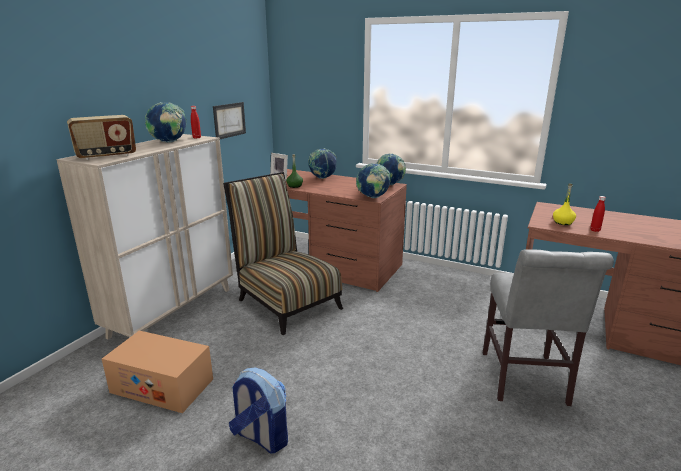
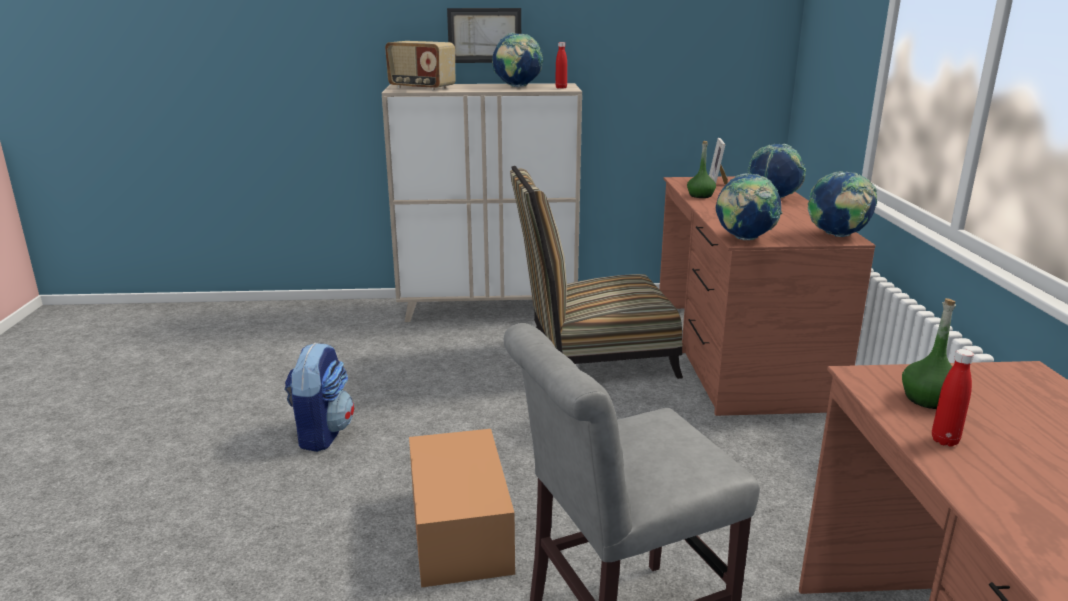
camera: 60 degrees right, 0 degrees up
cardboard box [102,330,213,413] -> cardboard box moved to [409,429,515,588]
picture [213,102,246,139] -> picture moved to [447,8,521,63]
chair [223,172,343,335] -> chair turned 120 degrees counterclockwise [510,166,683,379]
yellow bottle [553,183,576,225] -> green bottle [902,298,956,409]

